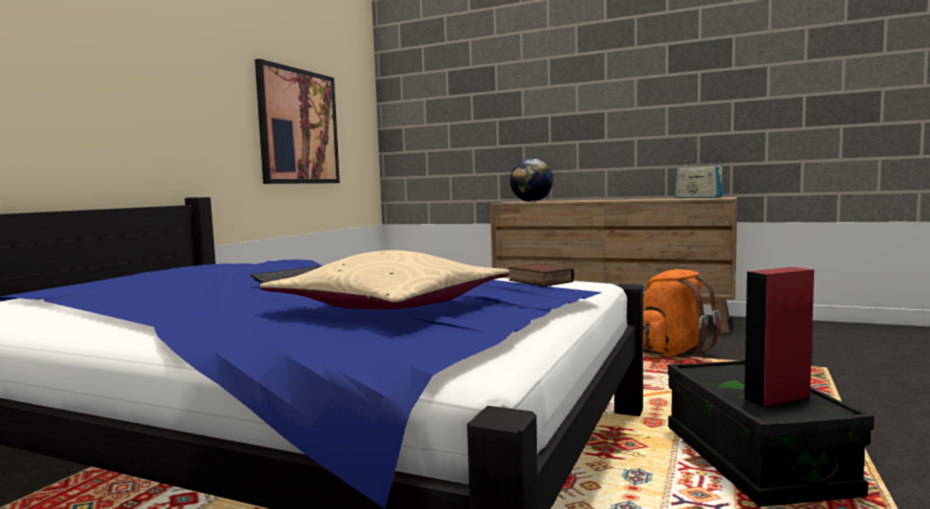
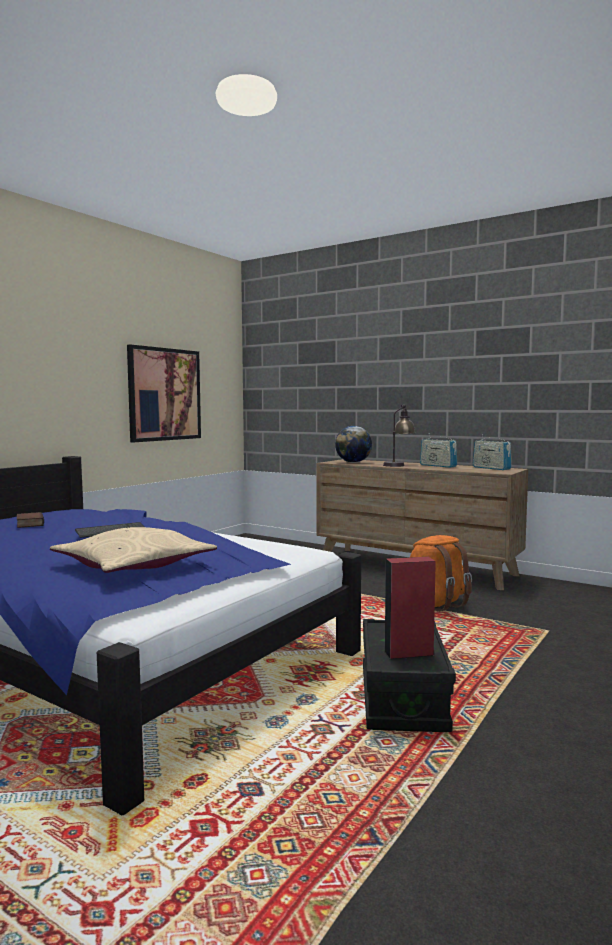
camera: 10 degrees right, 0 degrees up
book [509,263,574,287] -> book moved to [17,512,44,528]
none -> table lamp [383,405,416,467]
none -> radio [420,433,457,468]

